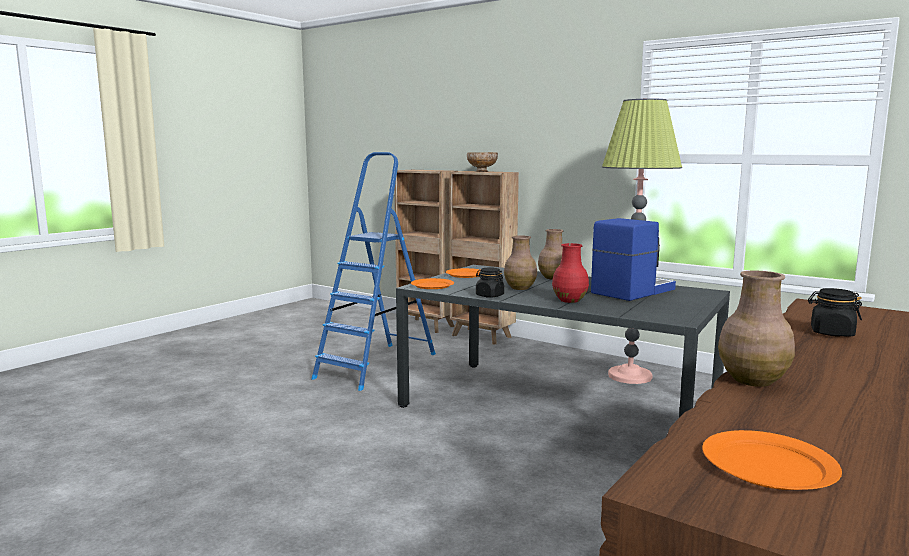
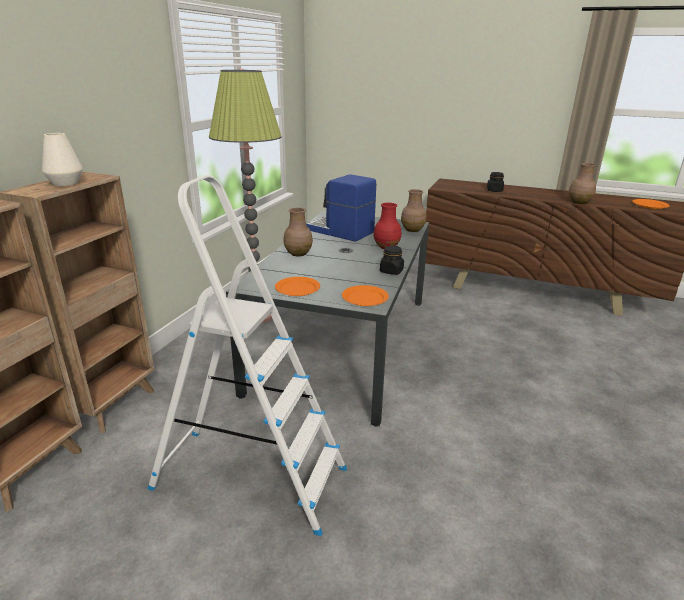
camera: 105 degrees left, 15 degrees up
blue step ladder [311,152,436,391] -> white step ladder [147,175,347,536]
bowl [467,152,498,172] -> white vase [42,133,83,186]
brown vase [504,235,537,290] -> brown vase moved to [401,189,427,232]

